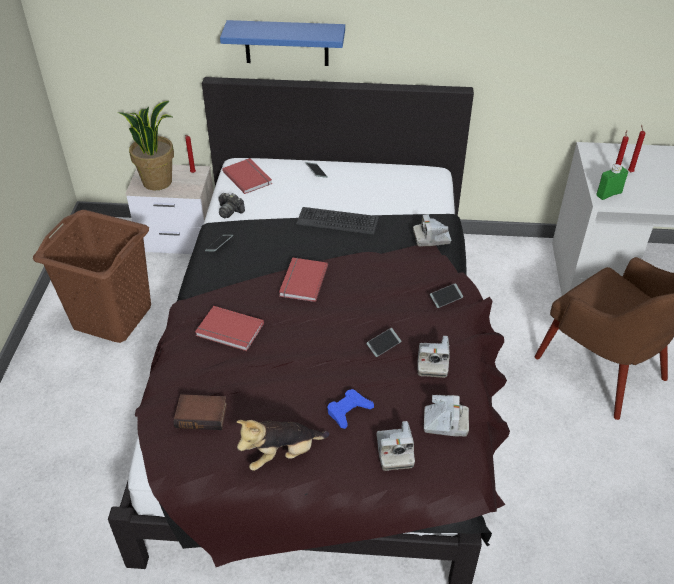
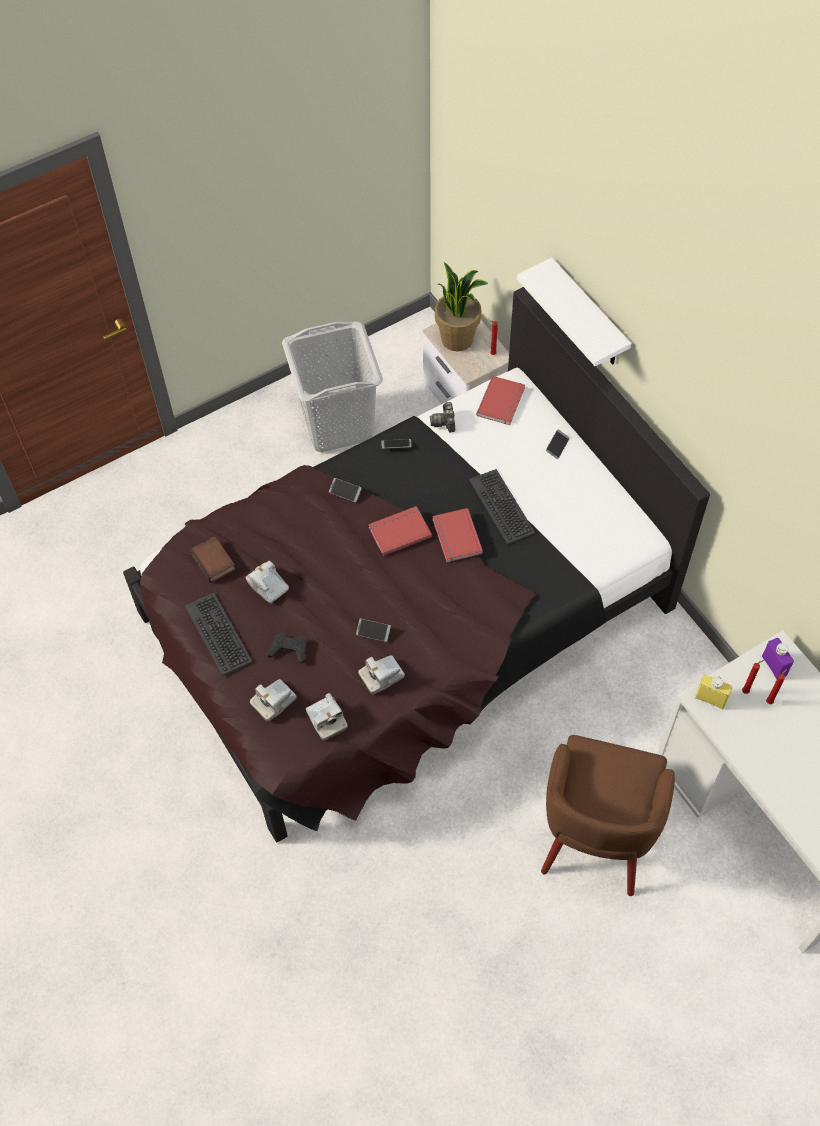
camera: 55 degrees right, 15 degrees up
brown laundry basket [33,210,151,343] -> grey laundry basket [282,321,383,453]
red book [195,306,264,351] -> red book moved to [432,508,483,562]
blue shelf [220,20,345,66] -> white shelf [517,258,631,366]
plush toy [236,420,329,471] -> keyboard [185,593,253,676]
blue game controller [327,389,374,429] -> black game controller [267,632,307,664]
camera [413,214,451,247] -> camera moved to [246,560,289,604]
phone [430,283,463,308] -> phone moved to [329,478,362,502]
green bottle [596,164,628,200] -> yellow bottle [695,675,732,709]
none -> purple bottle [762,638,794,679]

